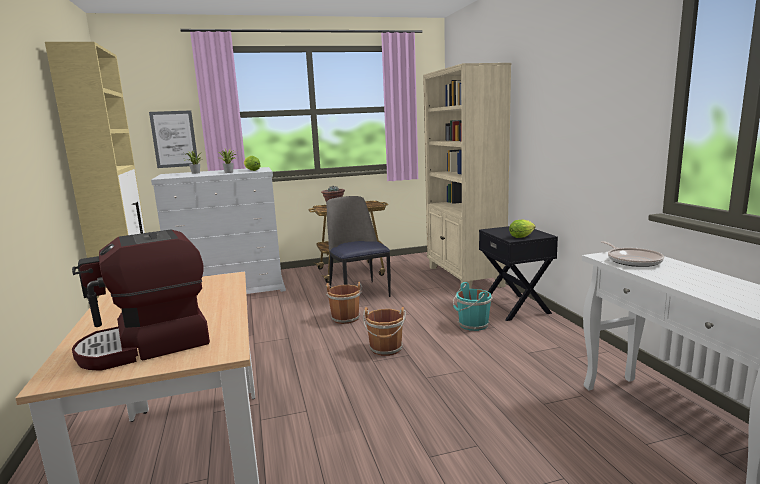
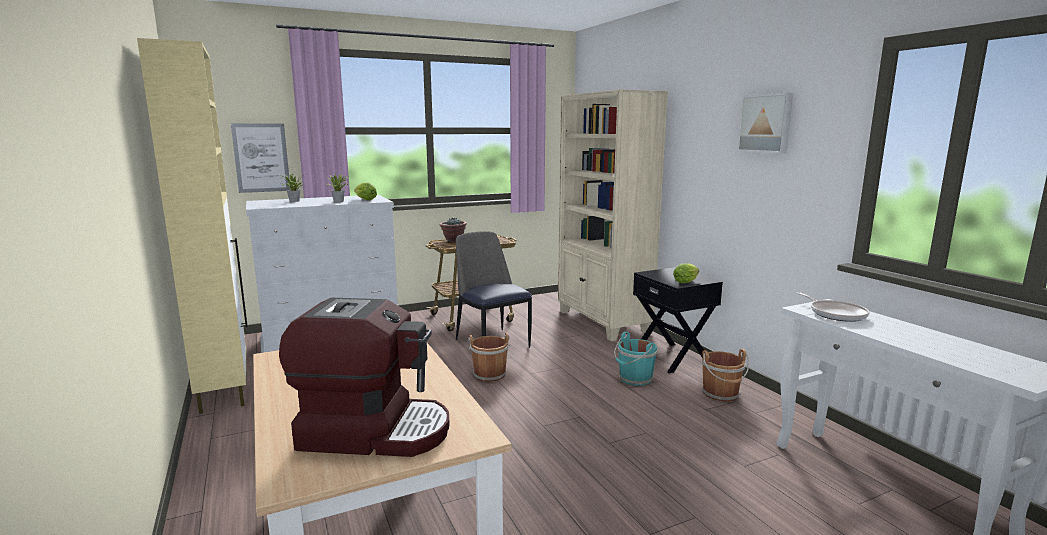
camera: 10 degrees left, 0 degrees up
coffee machine [72,229,210,371] -> coffee machine turned 135 degrees counterclockwise [279,298,450,457]
brown bucket [363,307,406,356] -> brown bucket moved to [702,349,749,402]
none -> picture [737,93,793,154]

